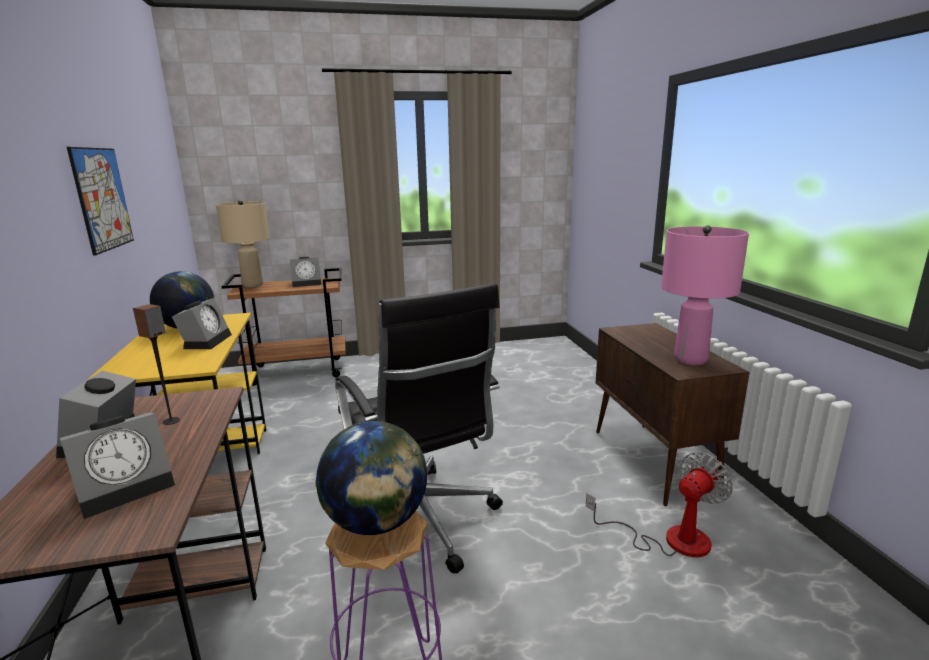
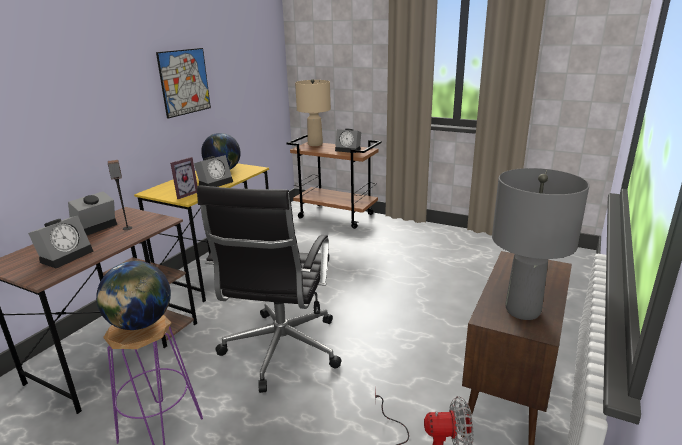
camera: 40 degrees right, 5 degrees up
alarm clock [60,413,175,519] -> alarm clock turned 60 degrees counterclockwise [28,215,94,269]
pink table lamp [661,225,749,365] -> grey table lamp [492,168,589,320]
none -> picture frame [170,157,197,199]

